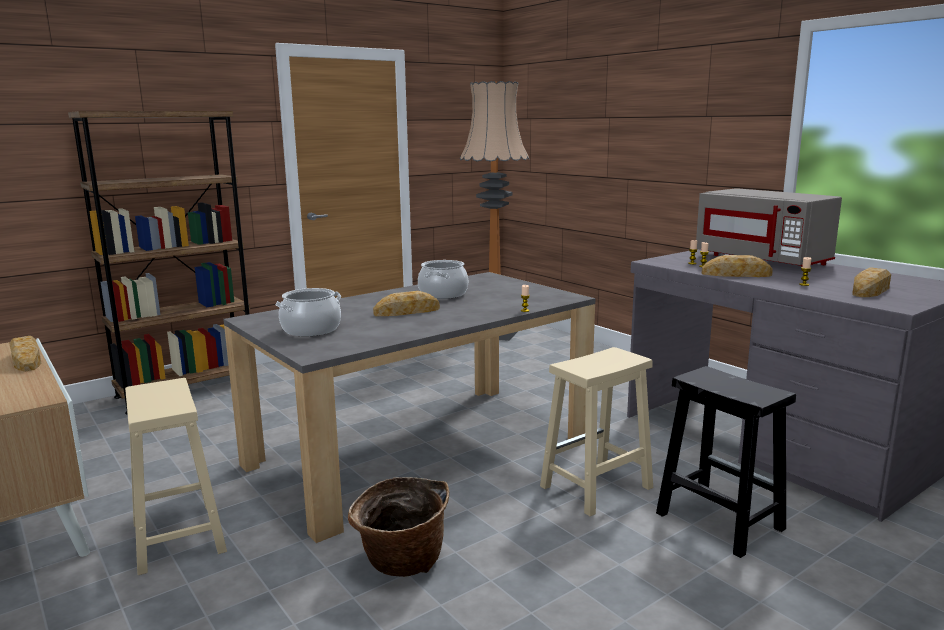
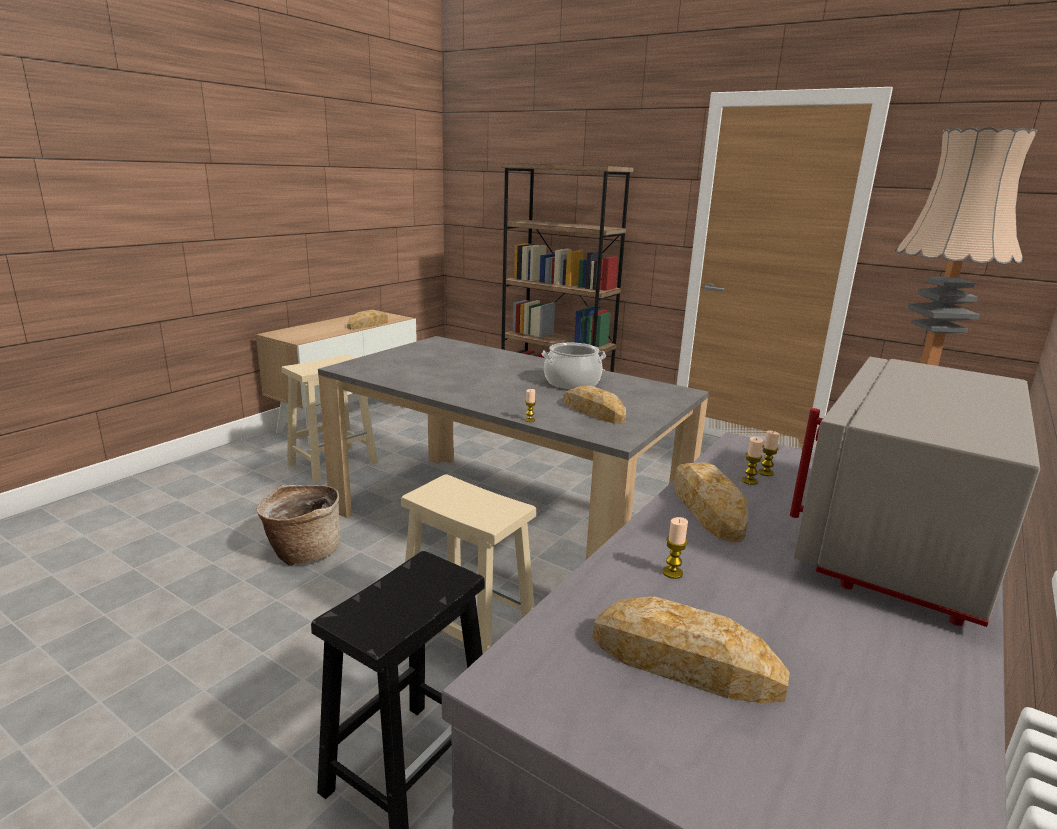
camera: 70 degrees right, 5 degrees up
cooking pot [276,288,341,336] -> none
bread [373,291,440,316] -> bread moved to [563,386,626,424]

